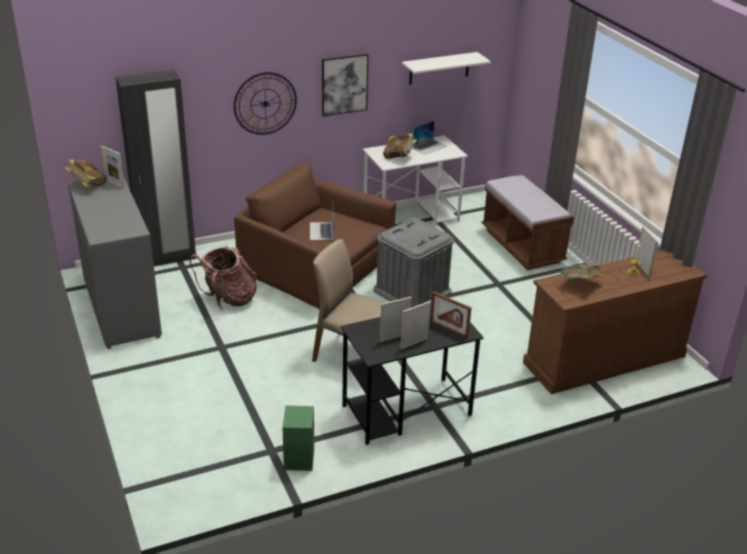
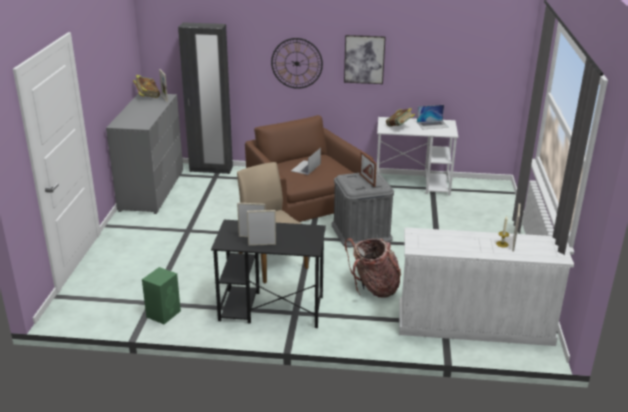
camera: 30 degrees right, 5 degrees down
backpack [190,246,257,309] -> backpack moved to [345,238,401,297]
white shelf [402,52,491,85] -> none
picture frame [430,291,472,338] -> picture frame moved to [360,151,377,187]
brown bench [482,175,574,270] -> none
brown dresser [523,250,707,394] -> white dresser [399,227,574,346]
book [561,264,604,279] -> none

